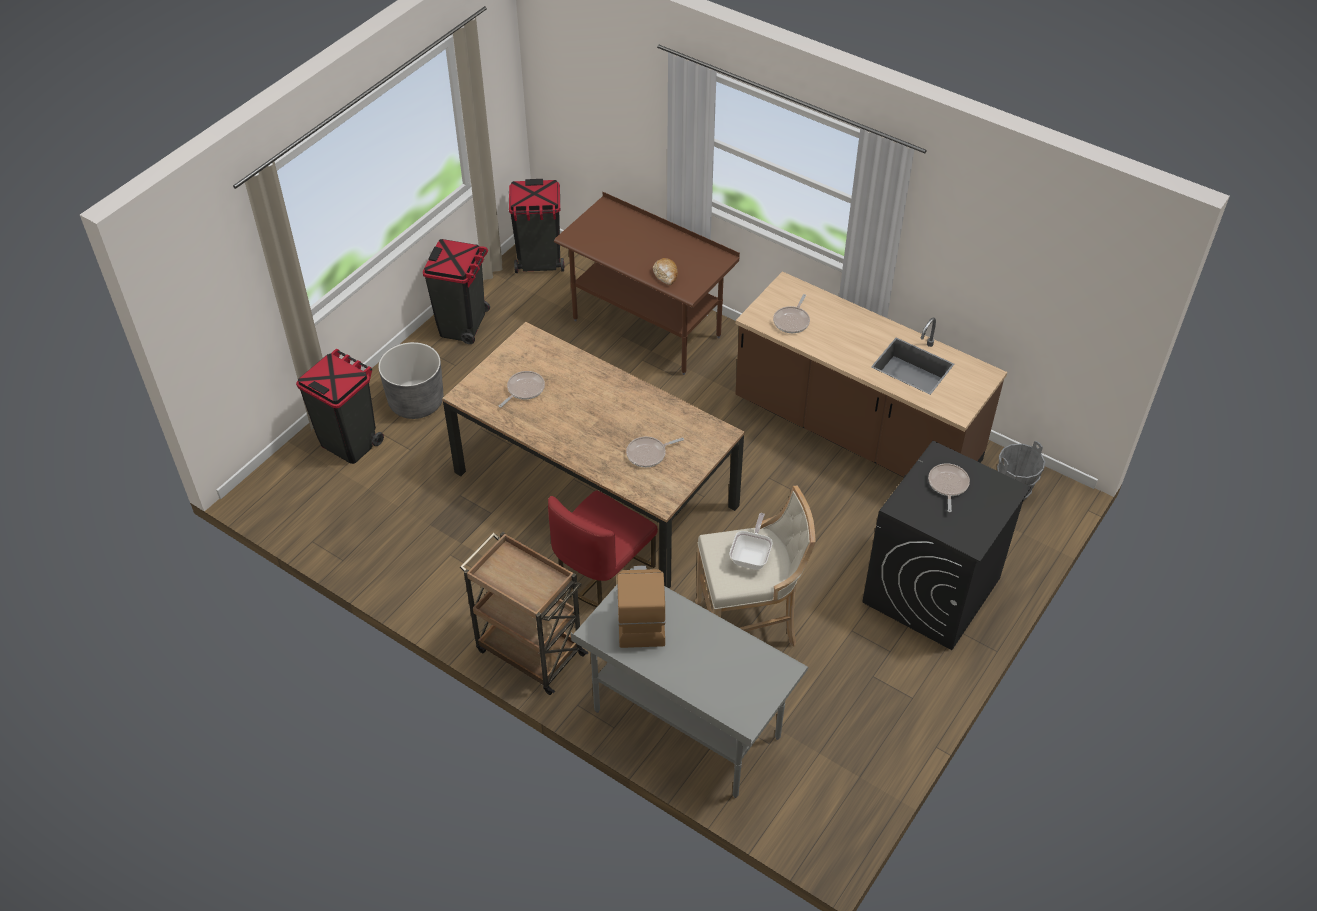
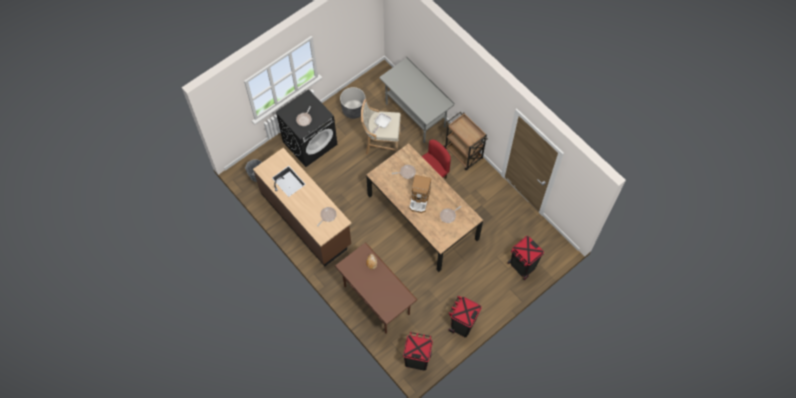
camera: 165 degrees left, 15 degrees up
grey planter [378,342,443,419] -> grey planter moved to [340,87,366,119]
coffee machine [617,565,666,648] -> coffee machine moved to [409,175,431,213]

